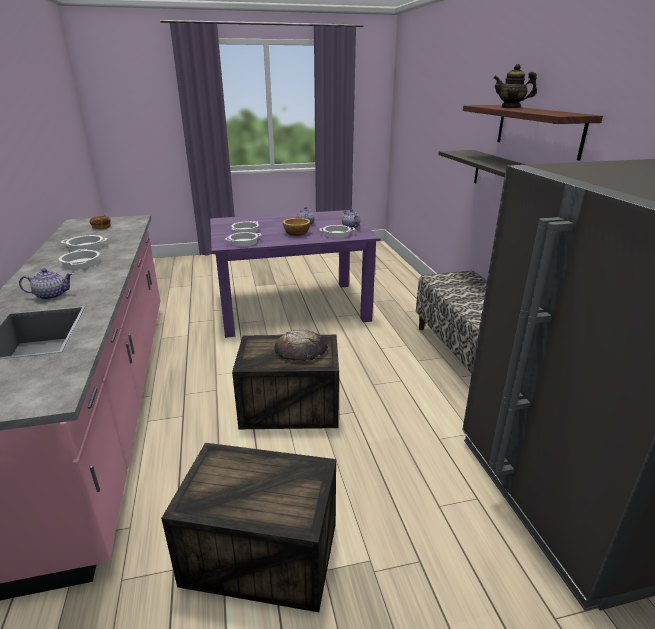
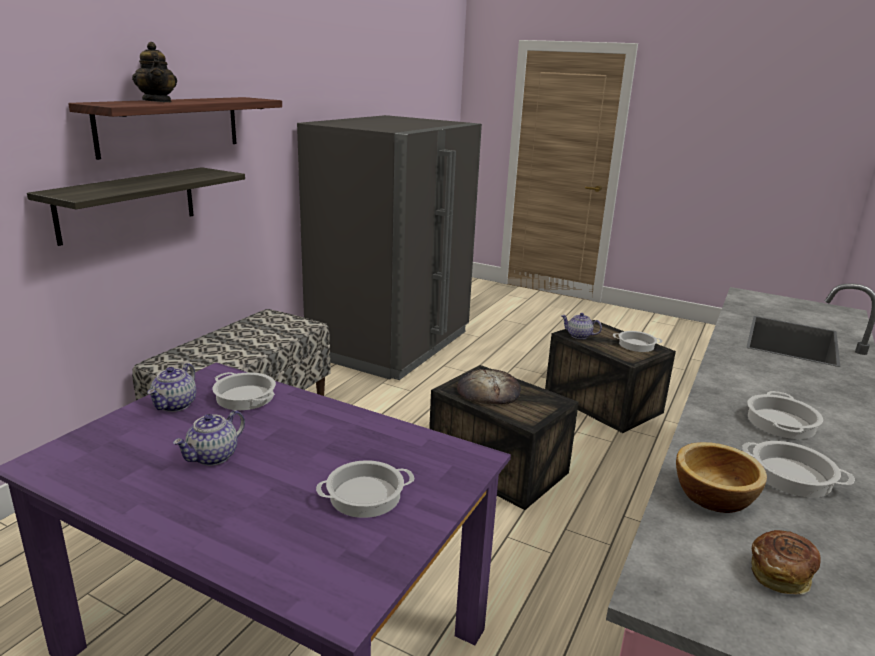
camera: 140 degrees left, 5 degrees down
teapot [19,268,73,300] -> teapot moved to [561,313,602,339]
cooking pot [225,232,262,247] -> cooking pot moved to [613,331,662,352]
bowl [283,218,310,236] -> bowl moved to [676,442,767,513]

